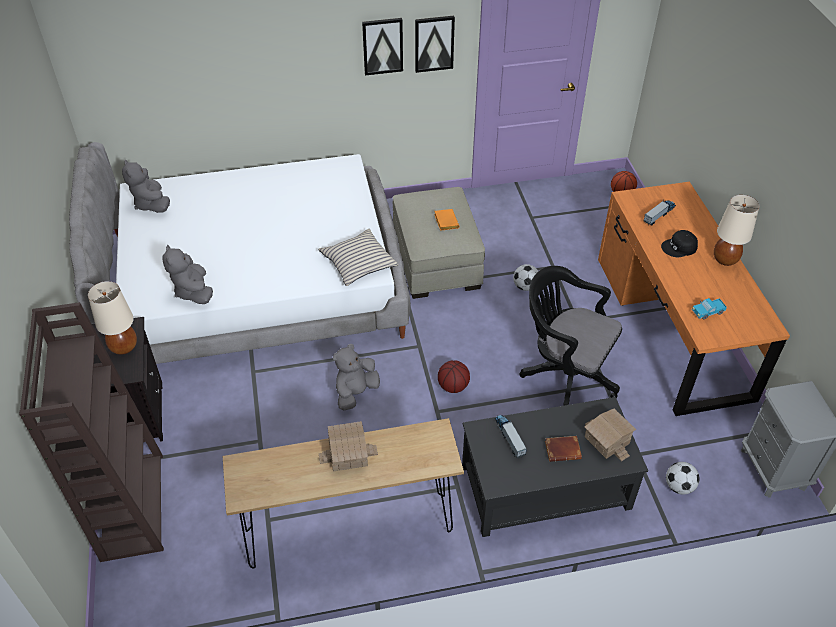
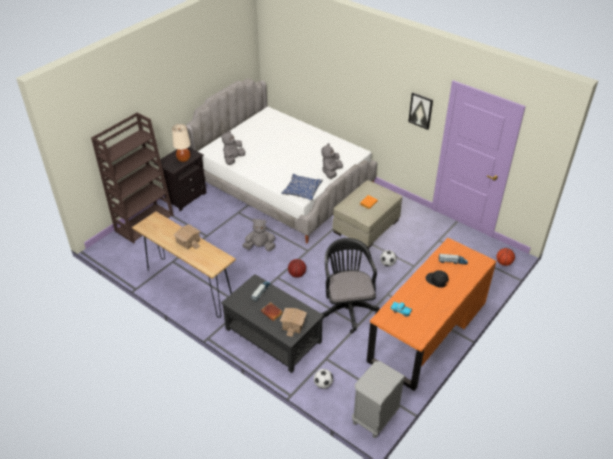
camera: 50 degrees right, 5 degrees down
grey plush toy [122,159,170,213] -> grey plush toy moved to [321,143,343,179]
beige pillow [318,229,398,286] -> blue pillow [281,174,323,200]
picture [362,18,403,75] -> none
beige table lamp [714,195,759,266] -> none

